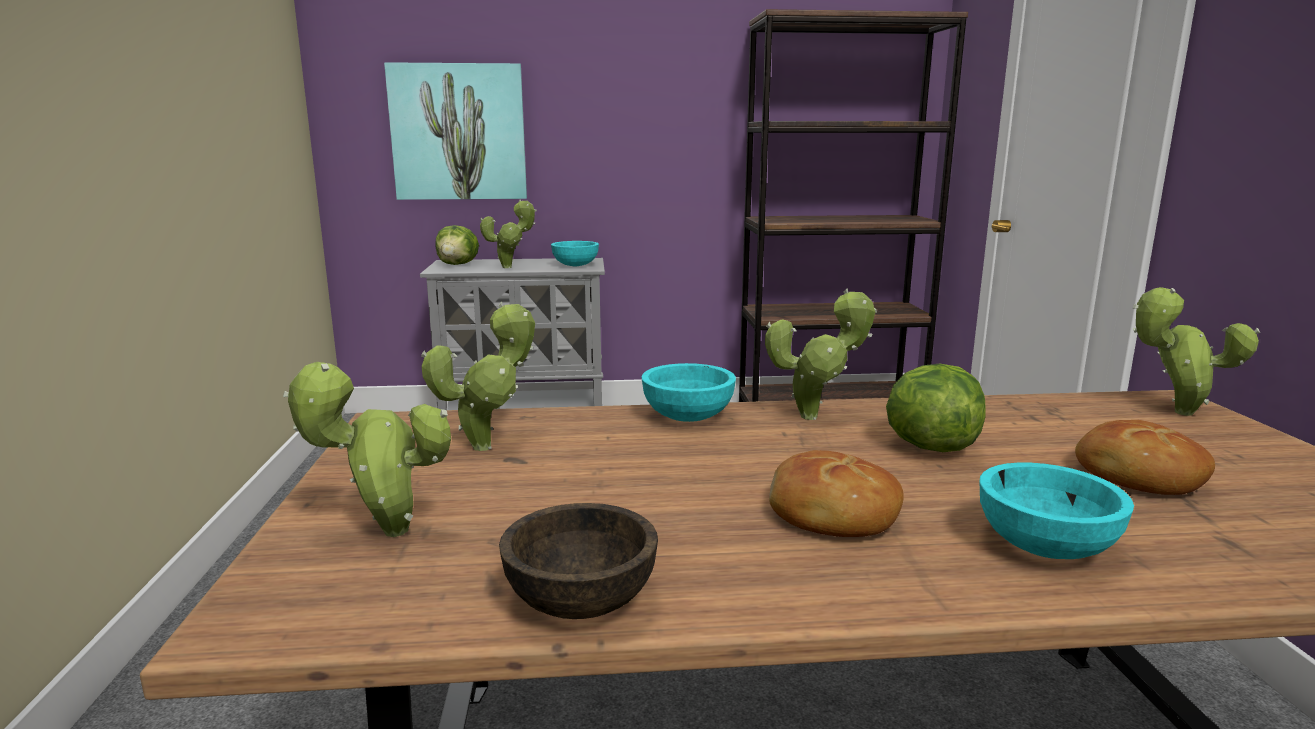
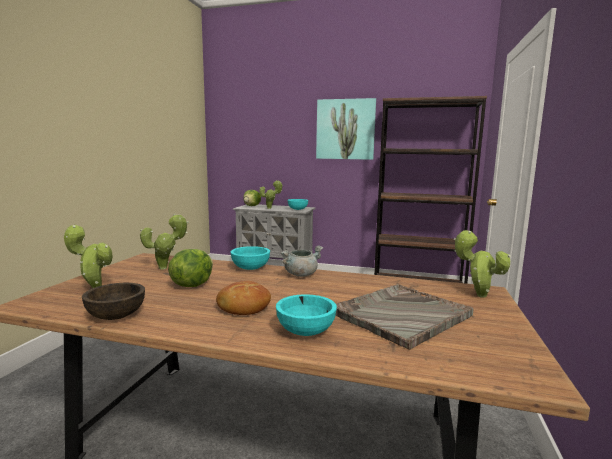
camera: 20 degrees right, 5 degrees down
picture [384,62,527,200] -> picture moved to [316,98,376,160]
potted plant [765,288,877,420] -> grey cooking pot [281,245,323,277]
lettuce [886,363,986,452] -> lettuce moved to [168,249,213,287]
bread [1075,420,1215,495] -> grey tray [335,284,474,350]

